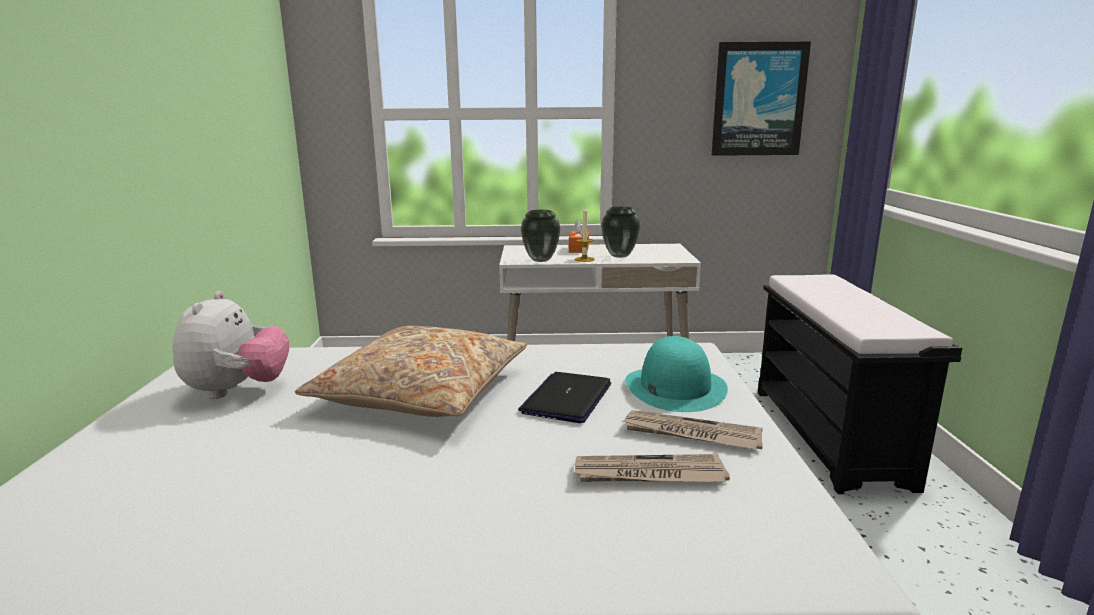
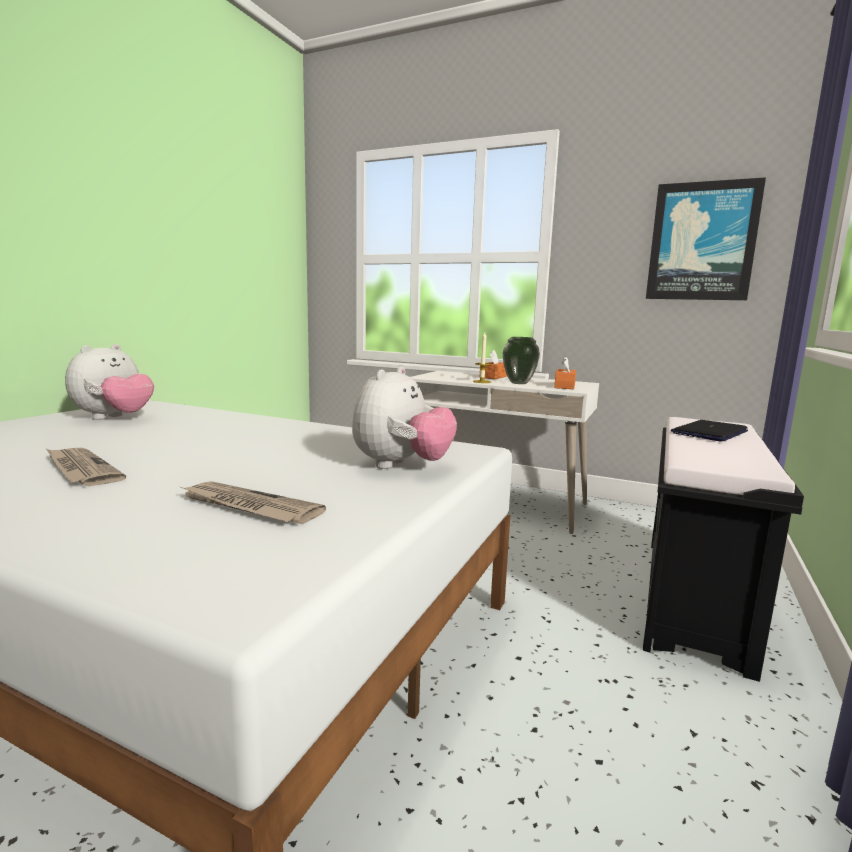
camera: 25 degrees right, 5 degrees down
beige pillow [295,326,527,417] -> none
laptop [518,372,611,423] -> laptop moved to [671,420,748,442]
vase [521,210,560,262] -> none
newspaper [623,410,763,449] -> newspaper moved to [46,448,126,486]
turquoise hat [625,336,728,412] -> plush toy [352,366,457,469]
none -> orange tissue box [554,356,576,389]

